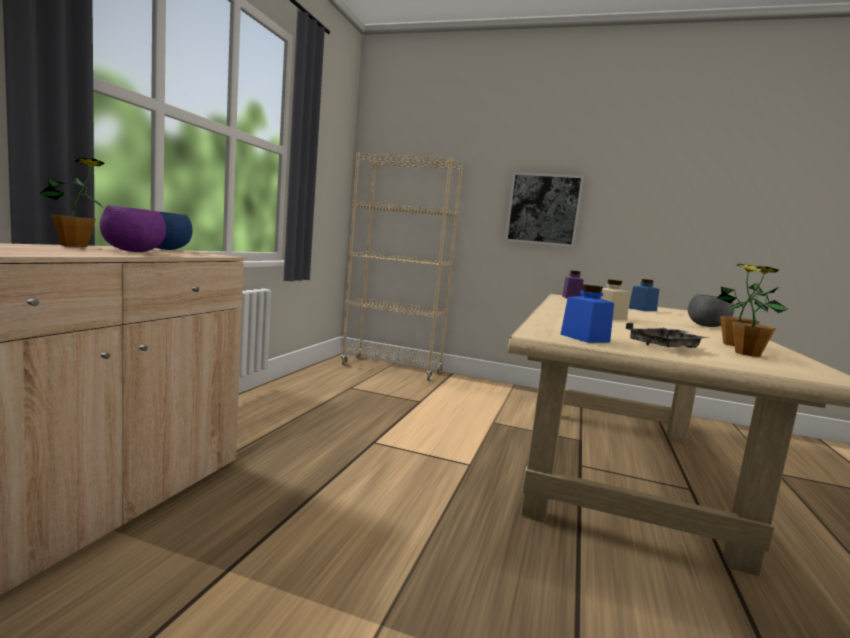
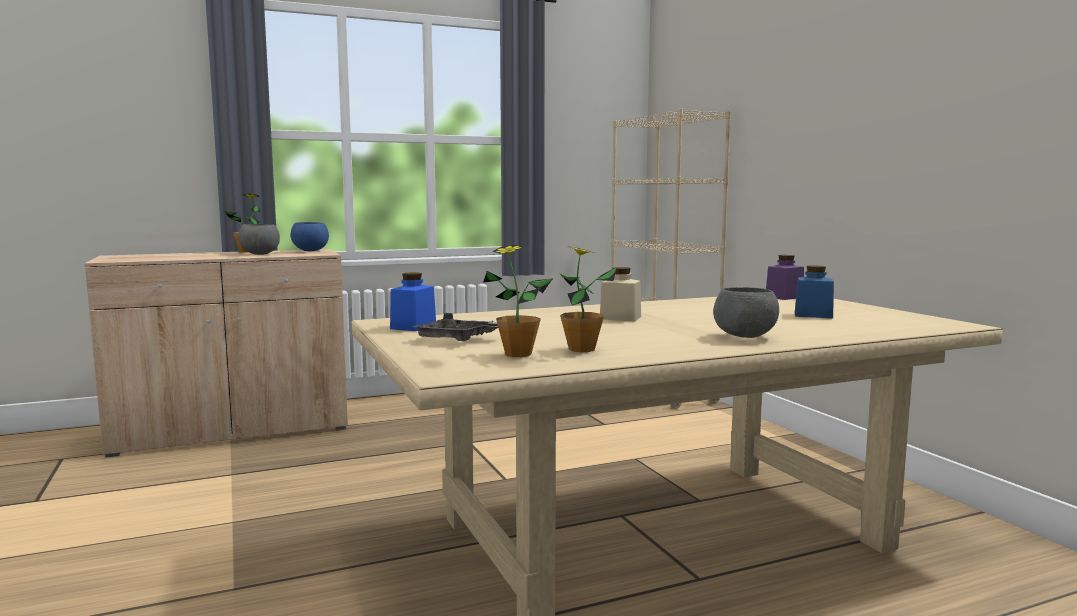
camera: 50 degrees right, 0 degrees up
purple bowl [100,205,166,252] -> grey bowl [238,224,280,255]
picture [505,172,584,247] -> none

